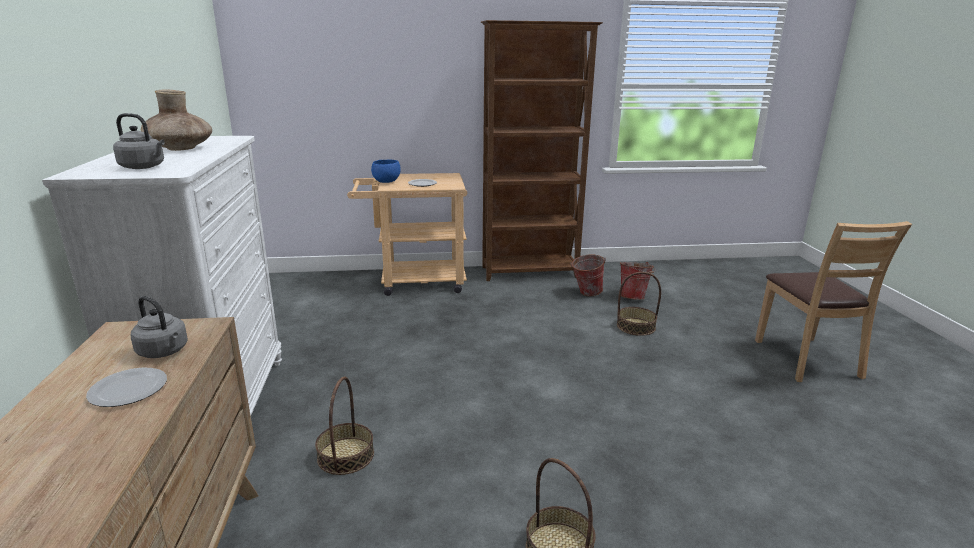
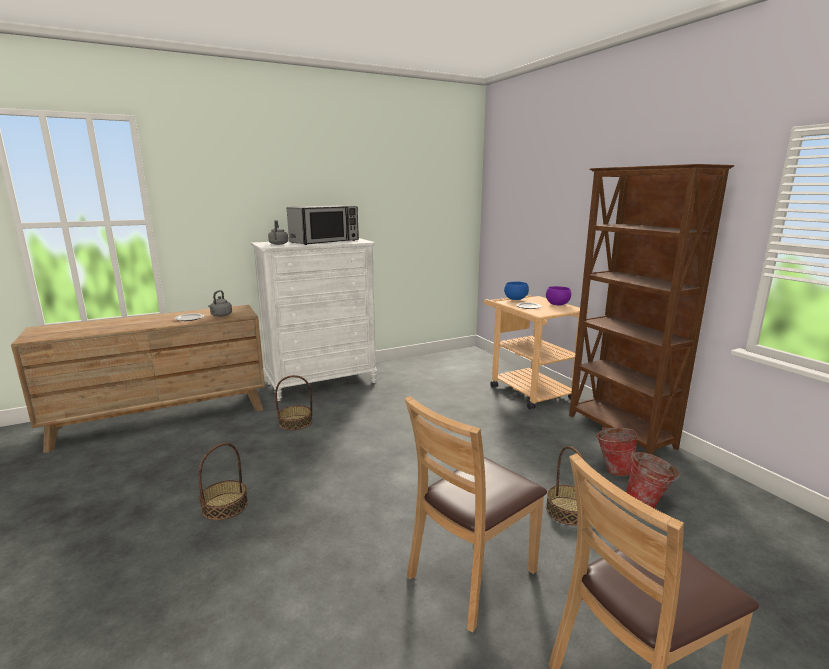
camera: 70 degrees right, 5 degrees down
brown vase [141,89,212,151] -> microwave [287,205,359,245]
none -> brown chair [404,396,547,632]
none -> purple bowl [546,286,571,305]

